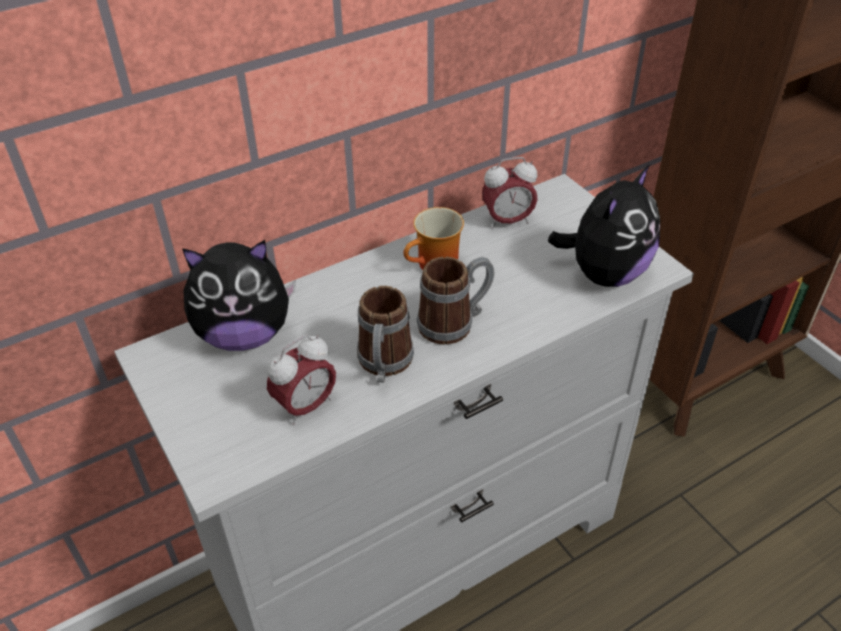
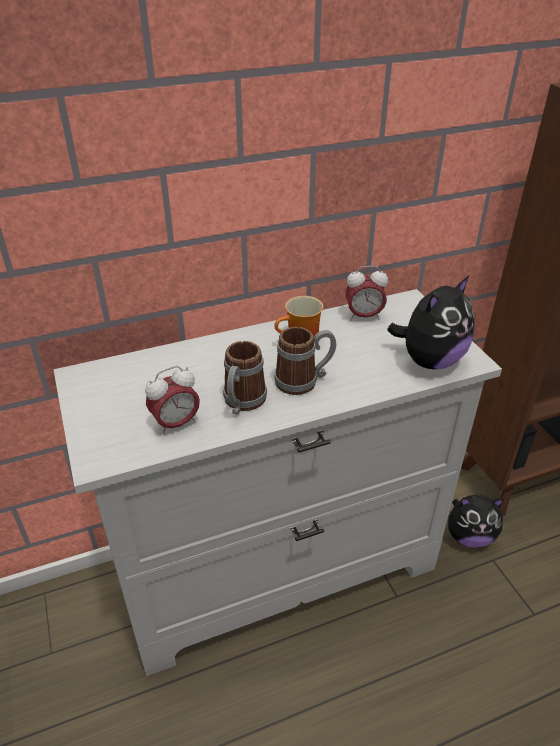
camera: 10 degrees right, 5 degrees down
plush toy [182,240,296,351] -> plush toy moved to [448,495,505,548]

